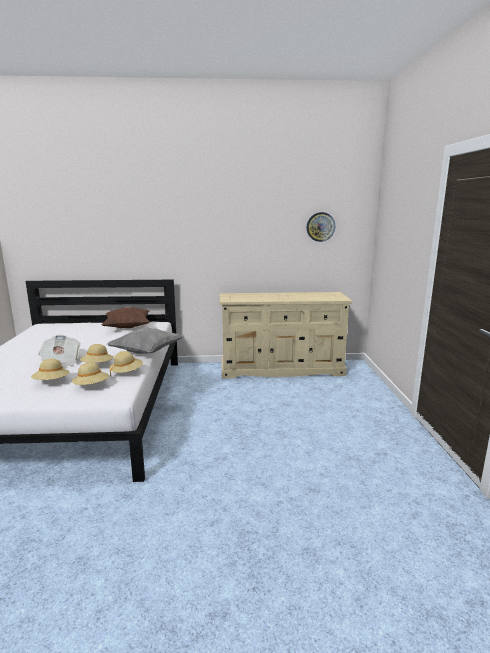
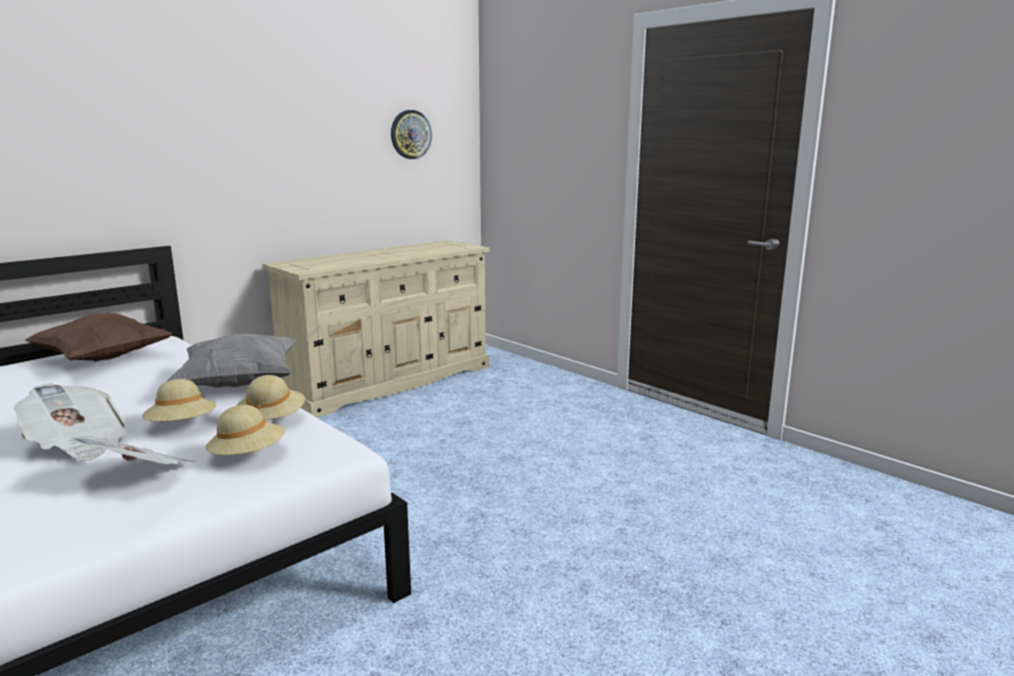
camera: 40 degrees left, 0 degrees up
beige hat [31,359,69,380] -> newspaper [69,436,197,465]

